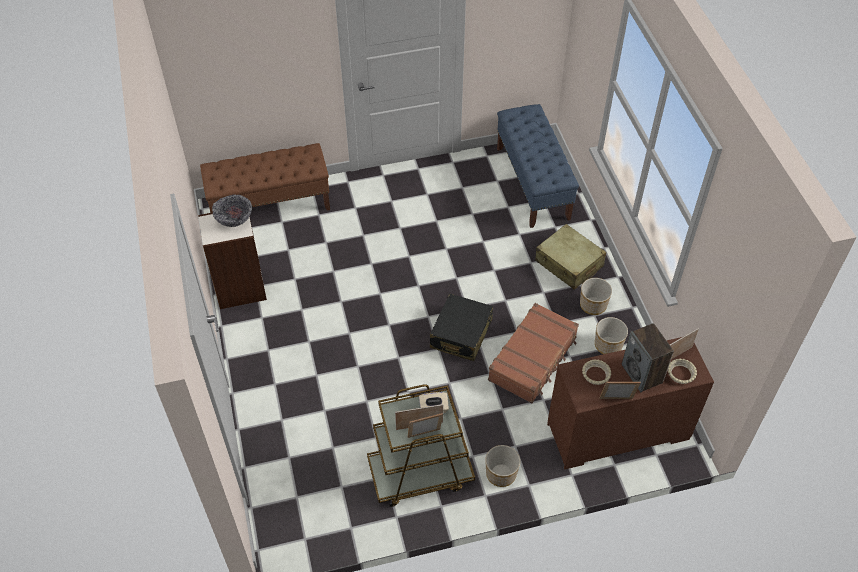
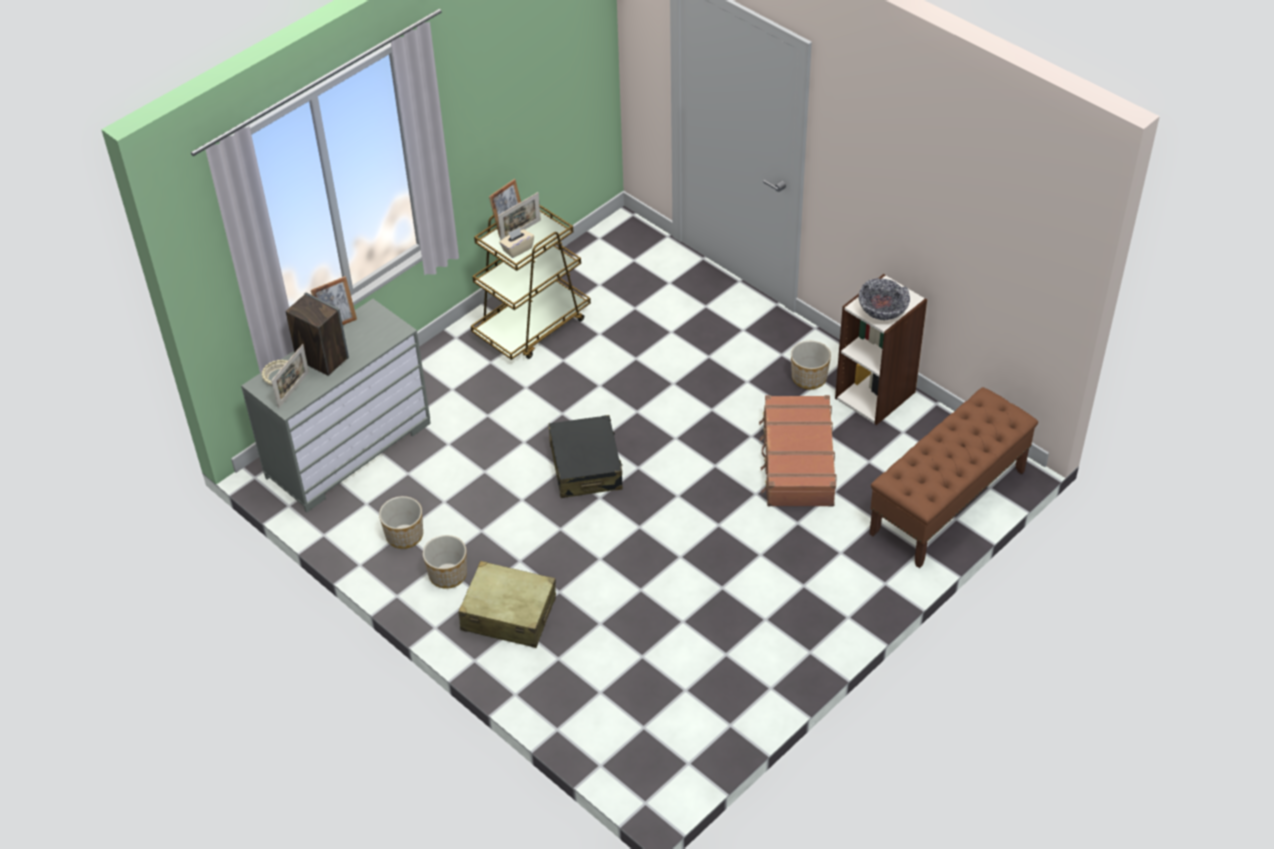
camera: 150 degrees right, 5 degrees down
planter [485,445,520,487] -> planter moved to [791,341,831,389]
brown suitcase [488,303,579,403] -> brown suitcase moved to [759,395,837,506]
blue bench [497,104,579,228] -> none
brown dresser [547,337,714,470] -> grey dresser [241,299,431,513]
beige bowl [582,359,611,385] -> none

